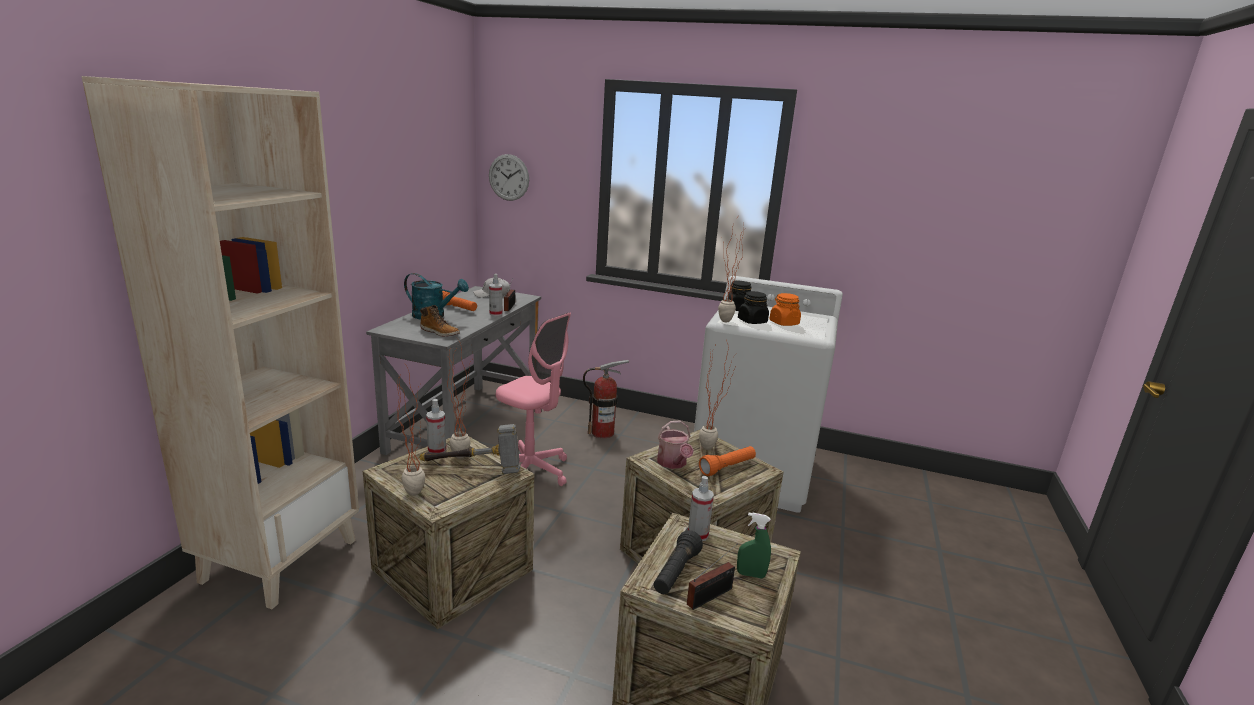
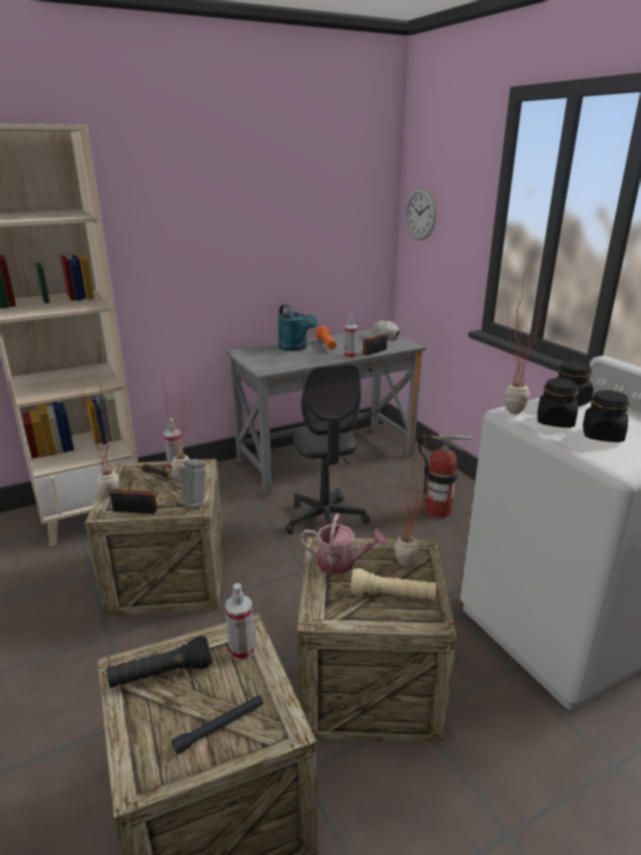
camera: 45 degrees right, 5 degrees up
boot [420,305,460,337] -> none
pink office chair [496,312,571,486] -> grey office chair [285,364,370,535]
watering can [657,421,694,469] -> watering can turned 105 degrees counterclockwise [300,513,388,575]
radio [687,543,738,610] -> radio moved to [110,478,157,514]
orange flashlight [699,446,756,476] -> beige flashlight [351,568,437,600]
green spray bottle [737,512,771,579] -> black flashlight [172,695,263,754]
orange jar [769,293,801,326] -> black jar [583,390,629,442]

